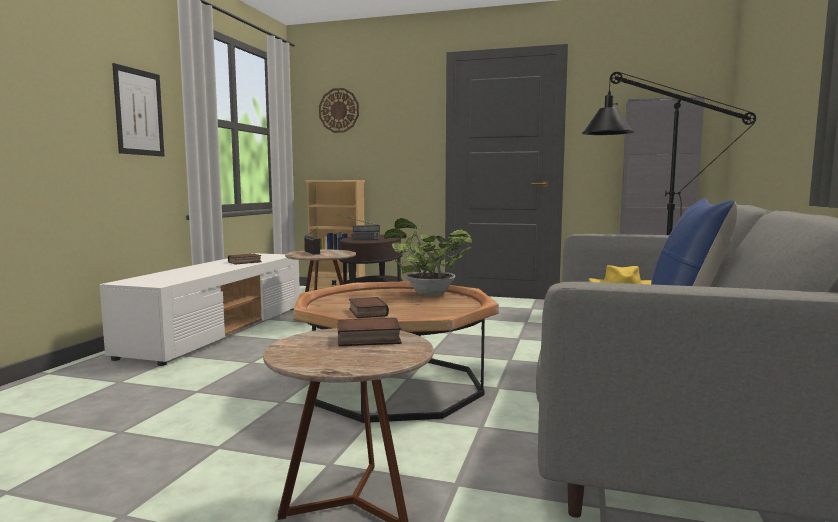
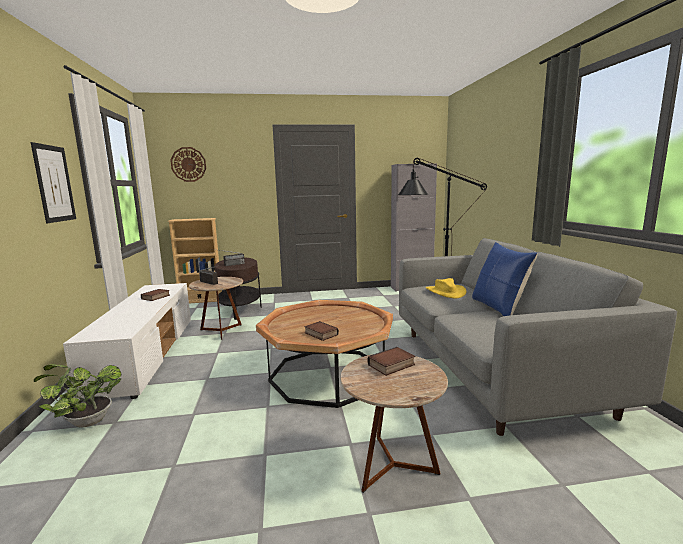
camera: 25 degrees left, 5 degrees up
potted plant [384,218,472,296] -> potted plant moved to [34,364,121,428]

